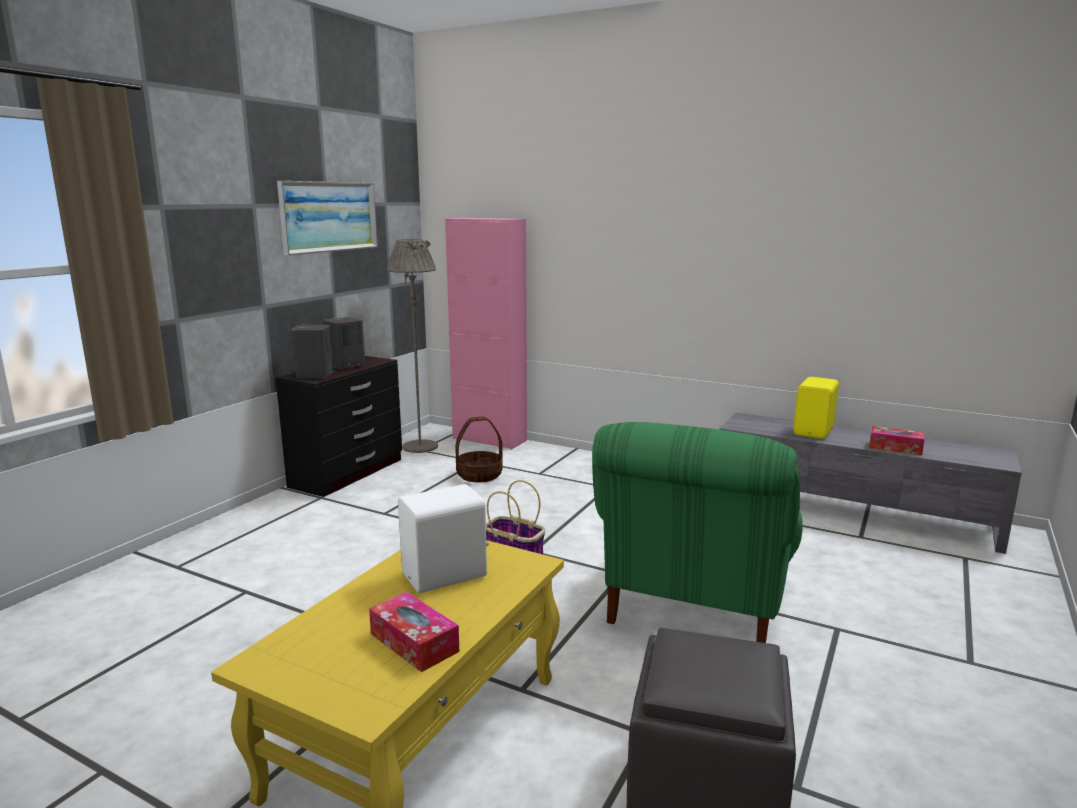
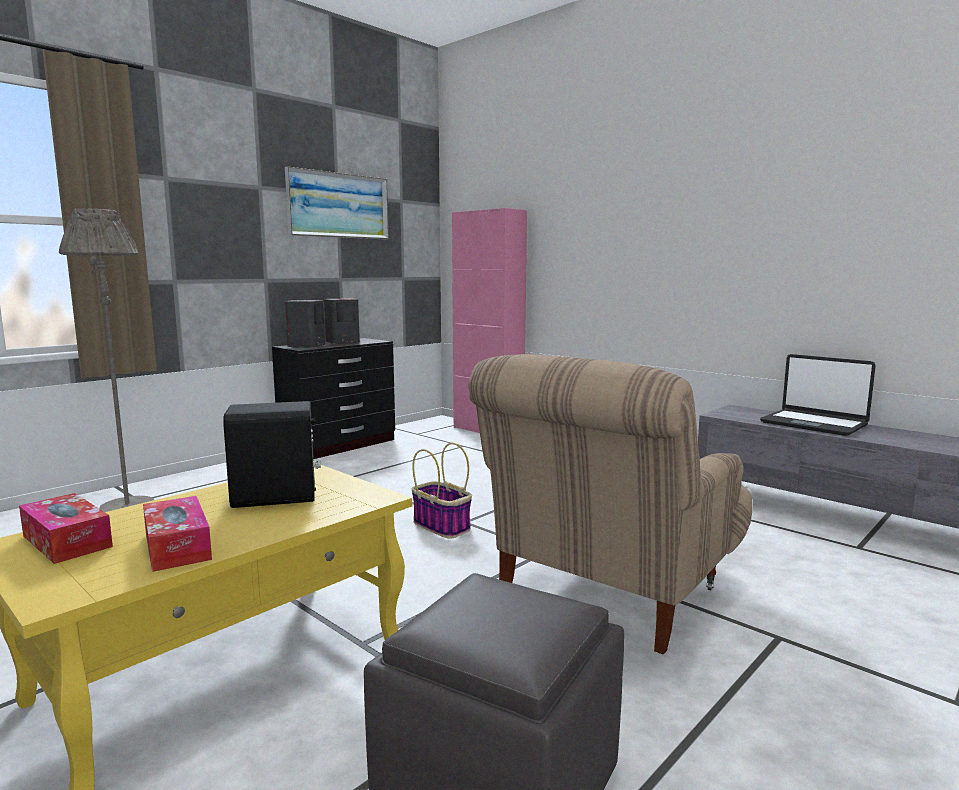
camera: 15 degrees right, 5 degrees down
grey floor lamp [387,239,438,453] -> grey floor lamp moved to [59,208,154,512]
white speaker [398,484,489,593] -> black speaker [223,401,321,508]
basket [455,417,503,482] -> none
green armchair [592,422,803,643] -> beige armchair [468,354,752,655]
yellow speaker [793,377,839,439] -> laptop [760,354,876,436]
tissue box [869,426,925,455] -> tissue box moved to [19,493,113,564]

